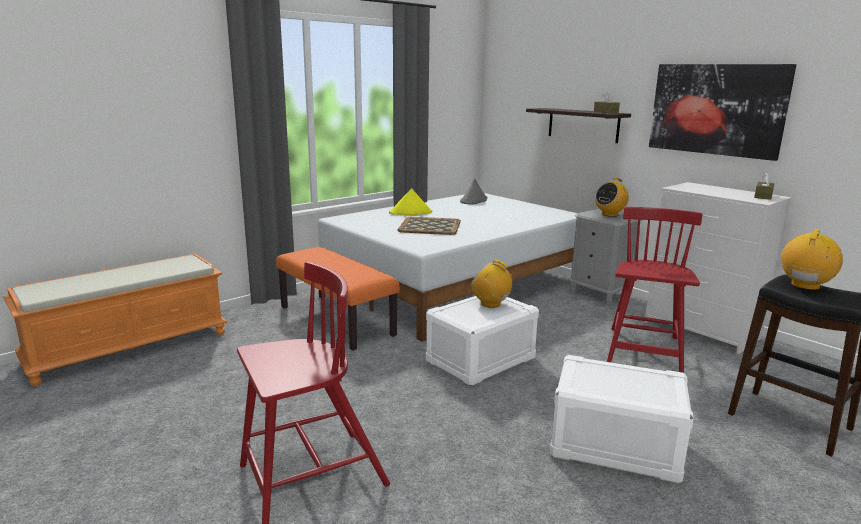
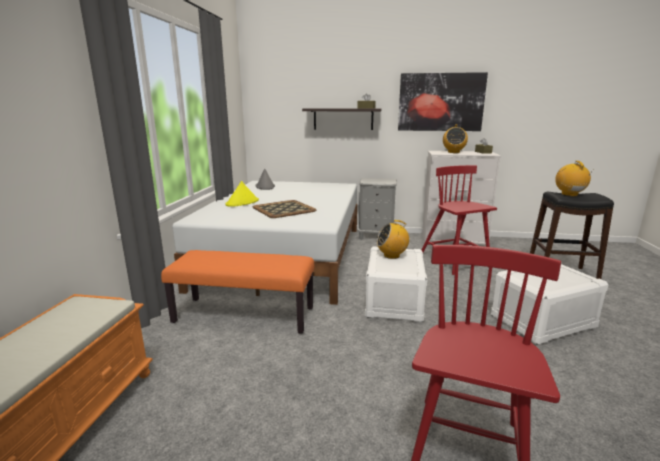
camera: 40 degrees left, 0 degrees up
radio [595,178,629,217] -> radio moved to [443,124,468,153]

